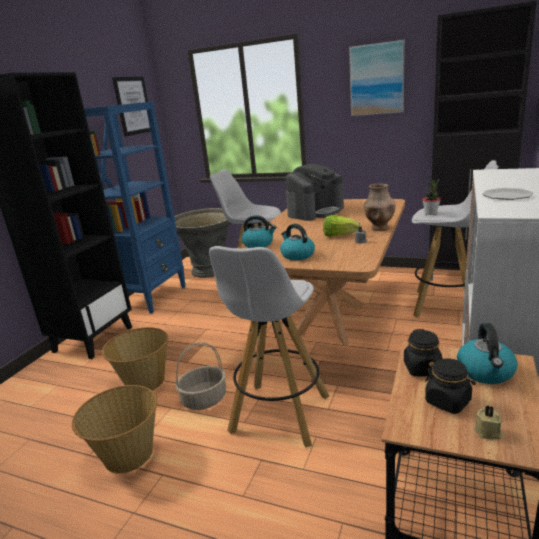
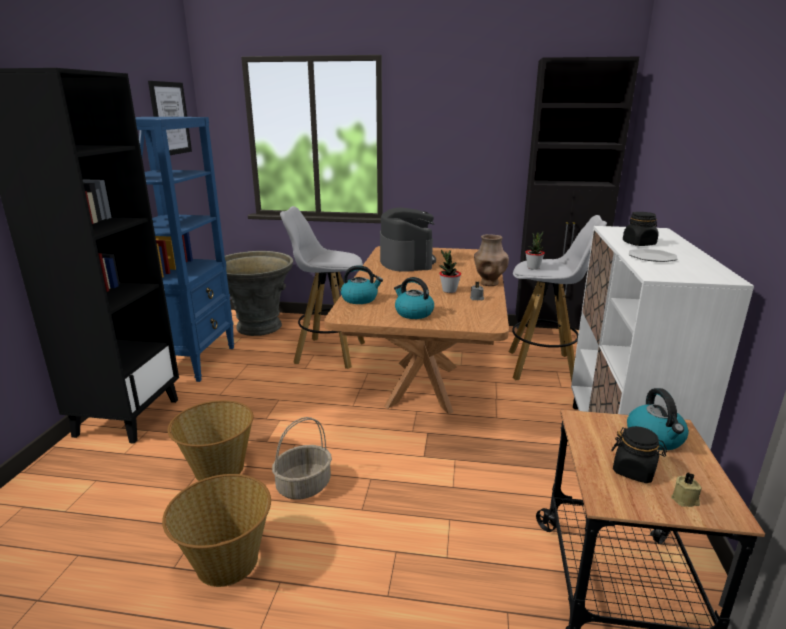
camera: 15 degrees left, 0 degrees up
white stool [209,246,329,447] -> none
coffee machine [286,164,344,221] -> coffee machine turned 45 degrees counterclockwise [380,207,436,272]
lettuce [323,215,361,237] -> potted plant [439,249,461,293]
picture [349,40,405,116] -> none
black jar [404,329,442,377] -> black jar moved to [623,212,659,246]

